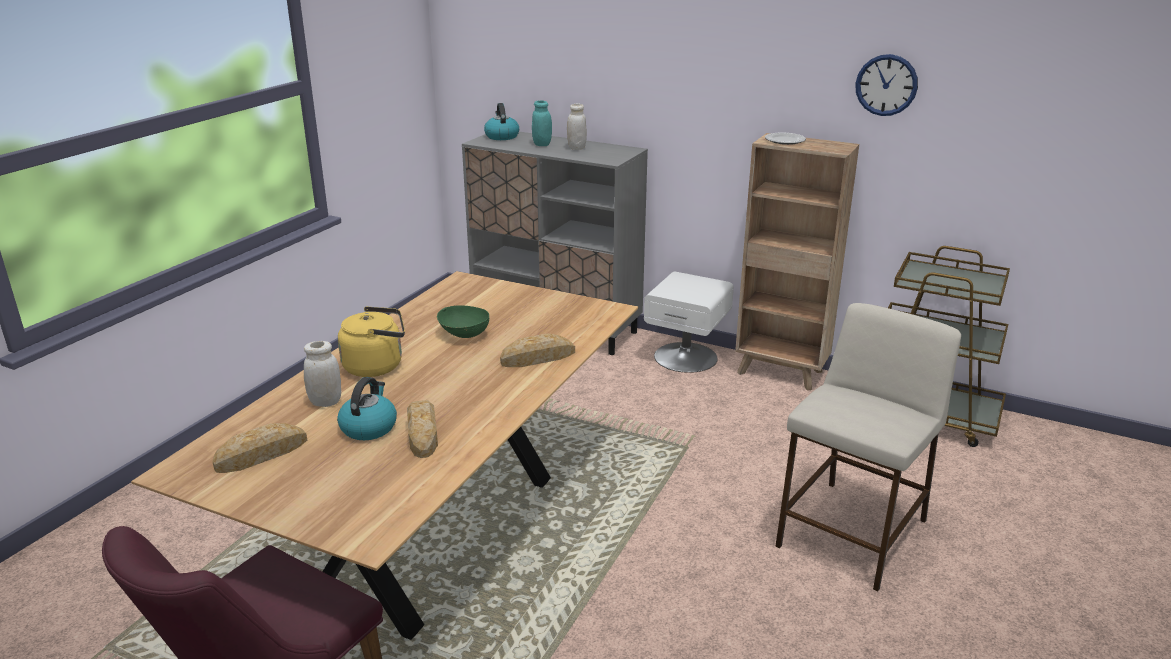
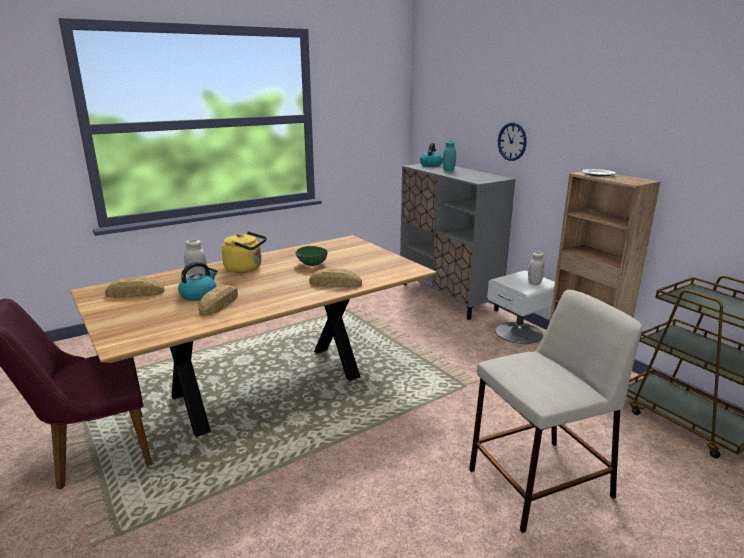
camera: 30 degrees right, 5 degrees down
white jar [567,104,587,150] -> white jar moved to [528,252,544,285]
wall clock [855,54,918,116] -> wall clock moved to [498,123,527,161]

